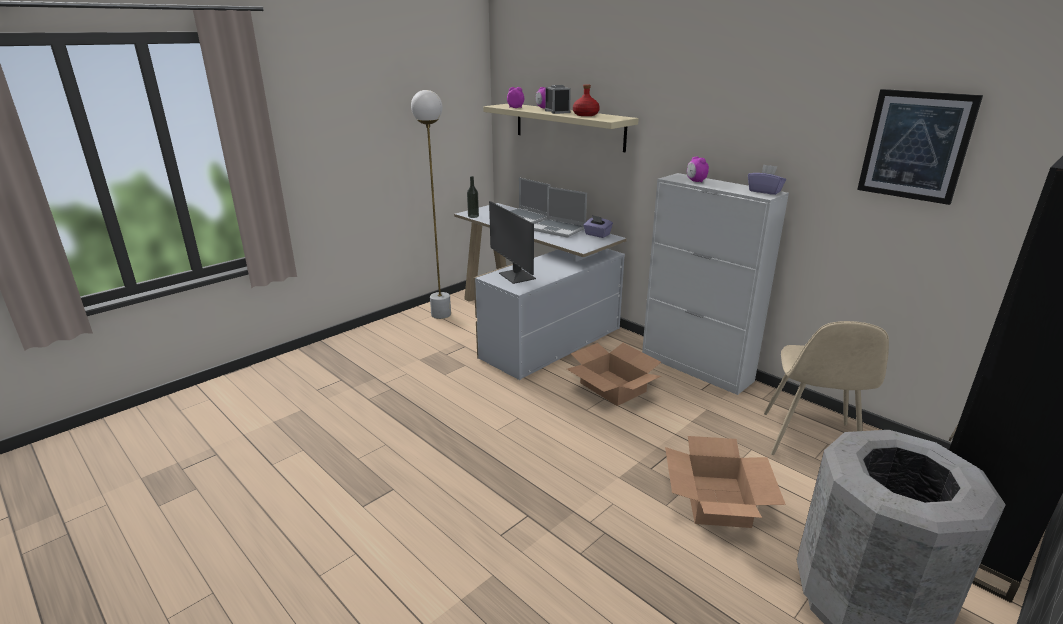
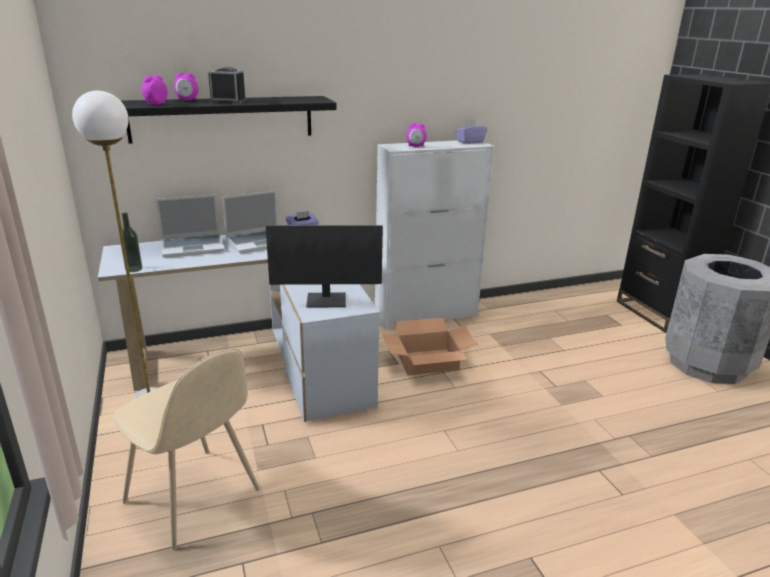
camera: 65 degrees left, 0 degrees up
beige shelf [483,104,639,152] -> black shelf [121,96,336,143]
red bottle [573,84,600,116] -> none
cardboard box [665,436,786,528] -> none
beige chair [764,321,889,455] -> beige chair moved to [113,348,260,549]
picture [857,89,983,205] -> none

